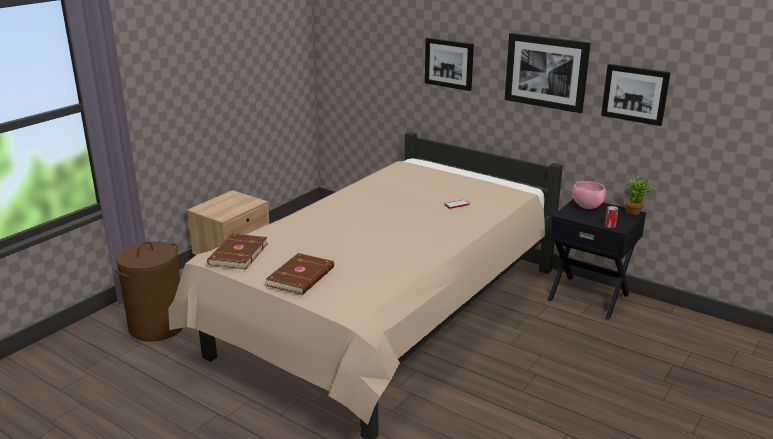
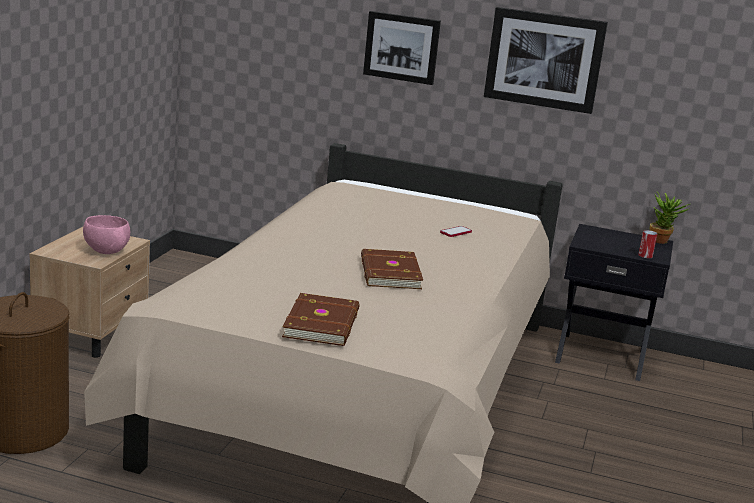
camera: 20 degrees left, 5 degrees down
brown book [207,233,268,269] -> brown book moved to [361,249,423,289]
pink bowl [572,181,606,209] -> pink bowl moved to [83,215,130,254]
picture [601,64,671,126] -> none

